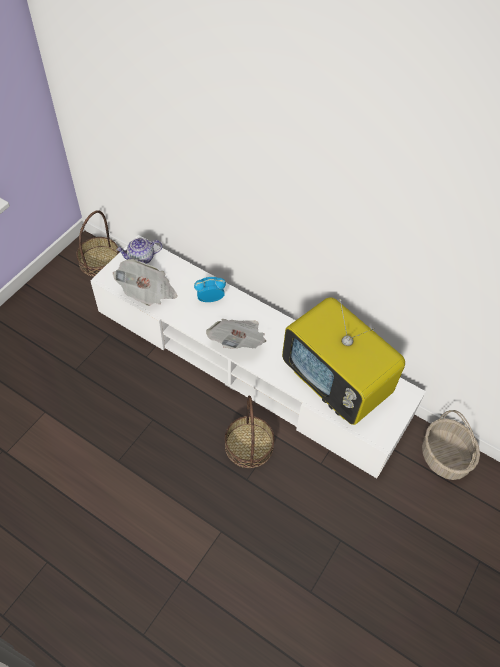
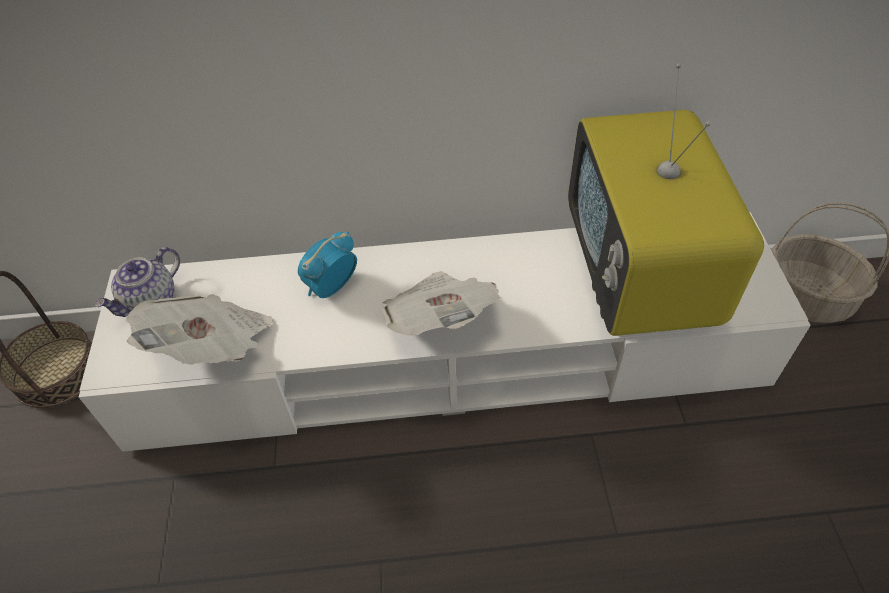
camera: 35 degrees left, 5 degrees down
basket [225,395,275,468] -> none
television [282,297,405,425] -> television turned 75 degrees clockwise [568,63,764,336]

